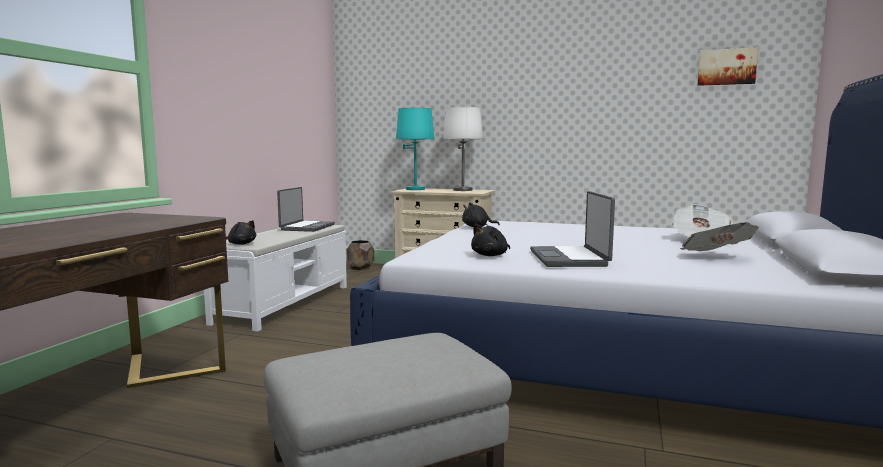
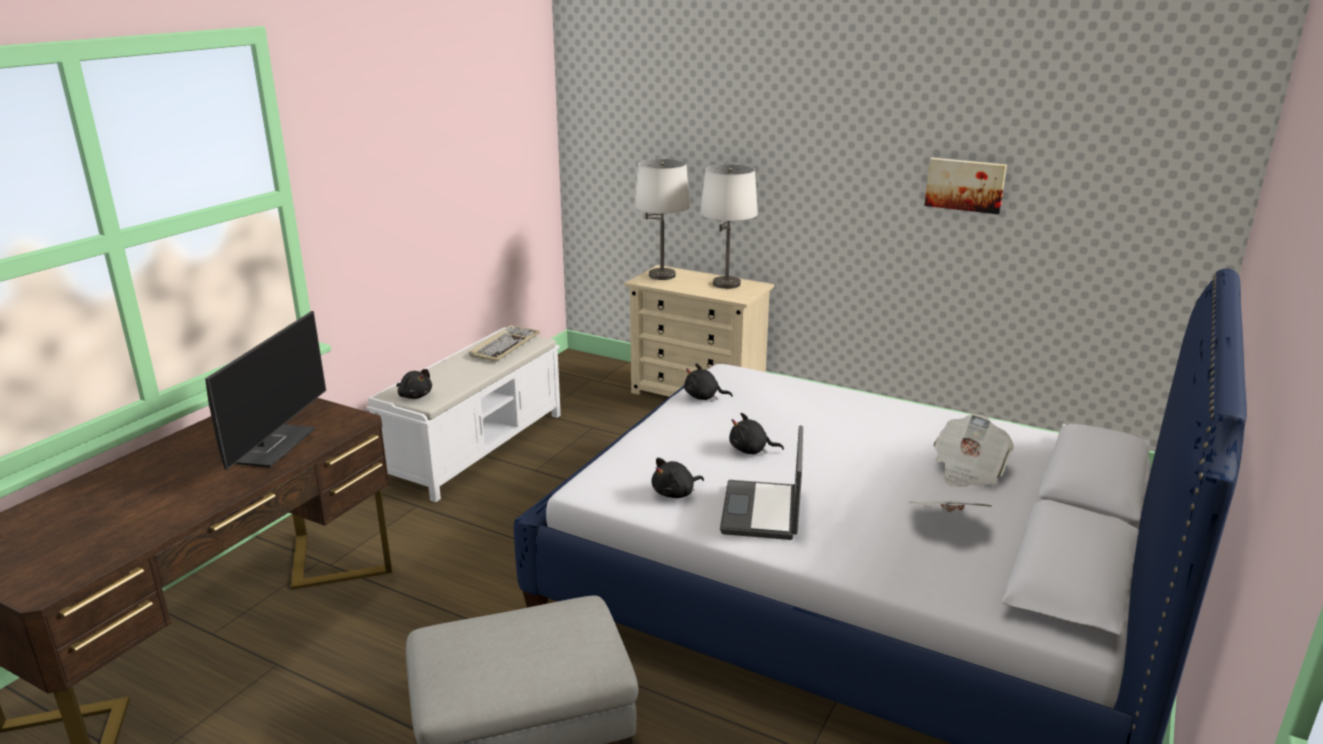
camera: 10 degrees right, 15 degrees up
laptop [277,187,335,232] -> keyboard [469,325,540,362]
brown planter [347,240,374,270] -> none
turquoise table lamp [396,108,434,190] -> white table lamp [634,159,690,280]
picture [697,48,758,86] -> picture moved to [925,158,1007,214]
none -> monitor [205,311,326,470]
none -> black plush toy [729,413,784,454]

